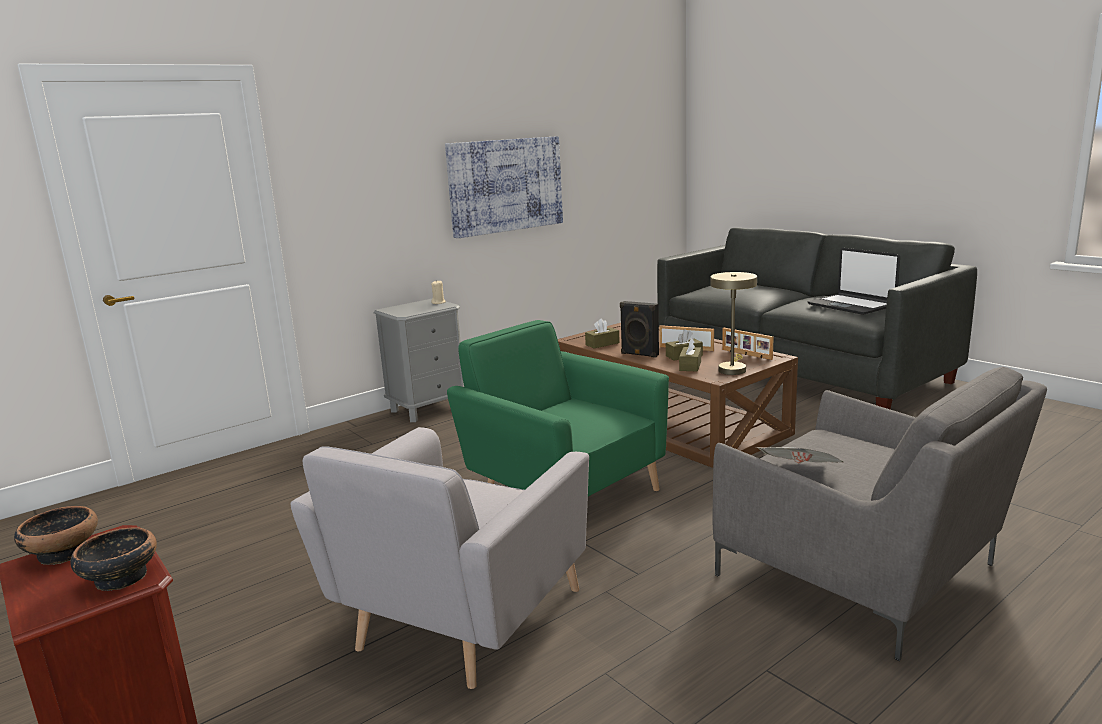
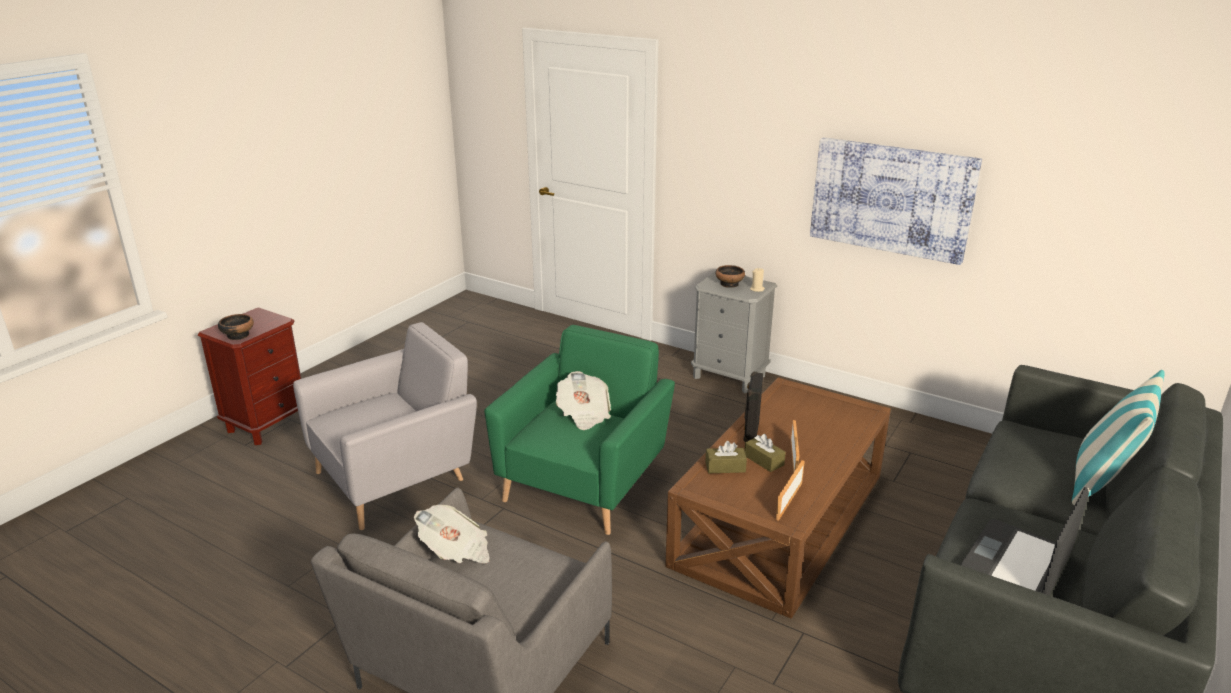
camera: 70 degrees right, 10 degrees up
bowl [14,506,98,565] -> bowl moved to [715,265,745,288]
grey armchair [291,427,589,689] -> grey armchair turned 135 degrees clockwise [293,322,477,530]
brown tissue box [585,318,620,349] -> none
beige table lamp [710,272,757,375] -> none
none -> newspaper [555,371,611,430]
none -> pillow [1072,370,1165,505]

